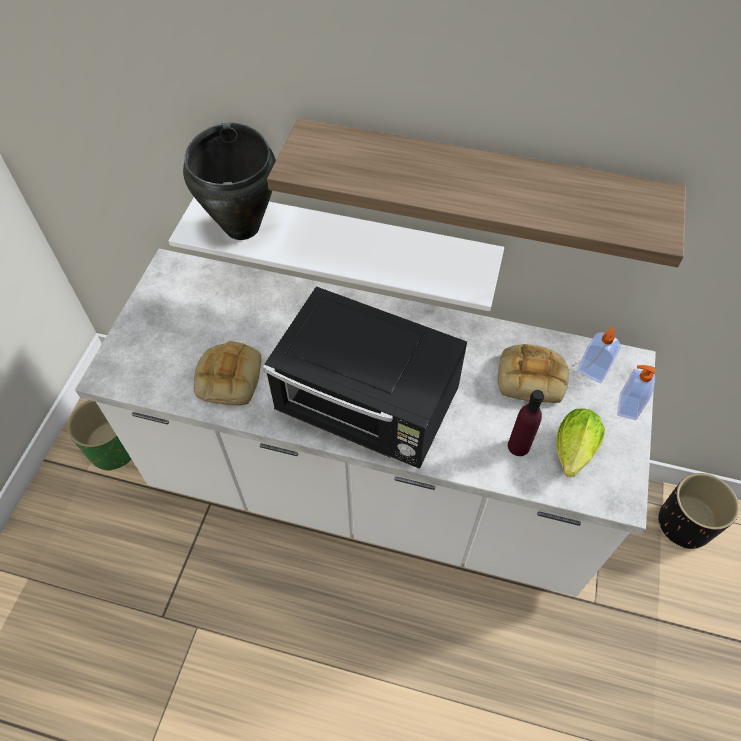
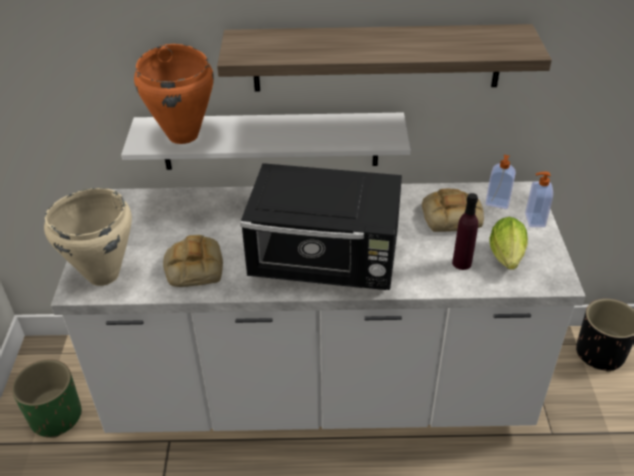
camera: 15 degrees left, 15 degrees down
black cooking pot [183,122,276,240] -> orange cooking pot [134,44,214,144]
none -> beige cooking pot [44,188,132,286]

